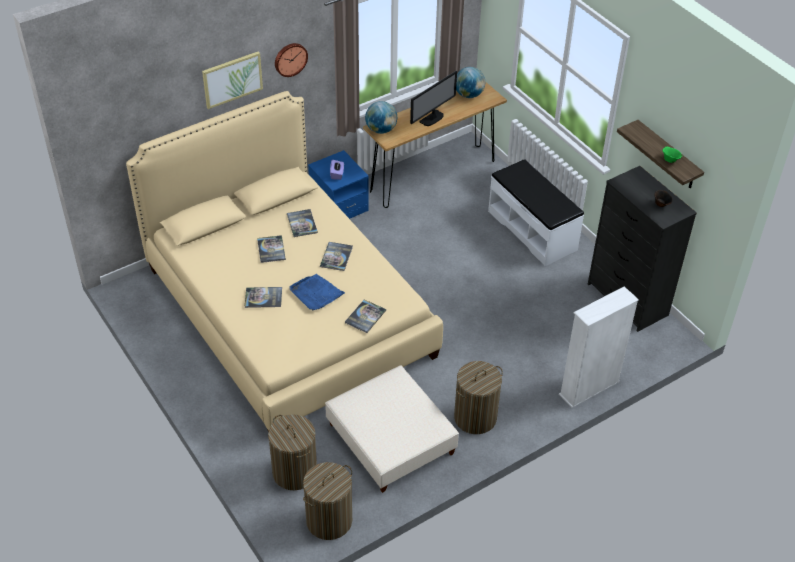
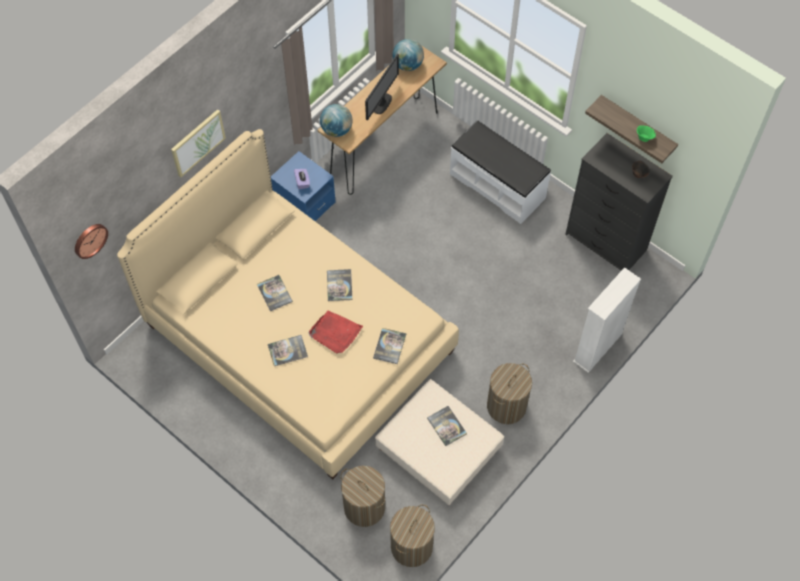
camera: 15 degrees left, 15 degrees up
wall clock [275,43,308,77] -> wall clock moved to [75,224,108,259]
book [287,209,318,237] -> book moved to [427,406,467,446]
blue tray [290,274,345,310] -> red tray [308,311,363,353]

